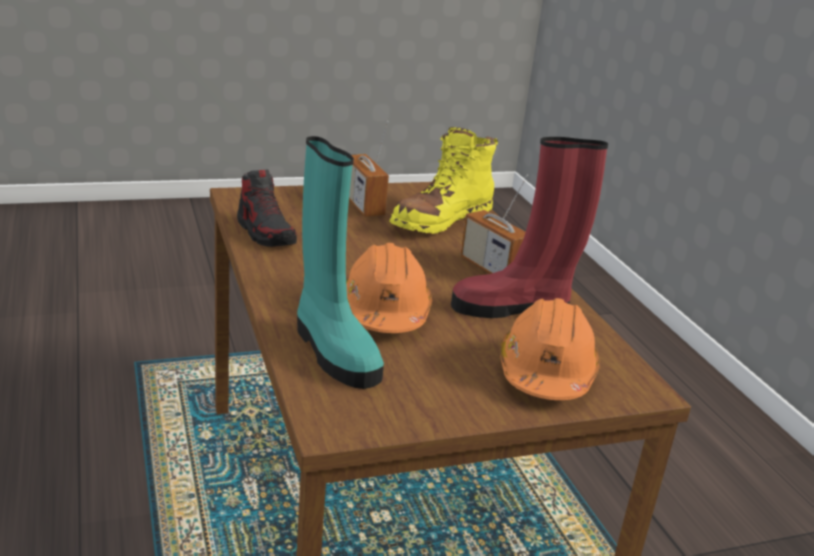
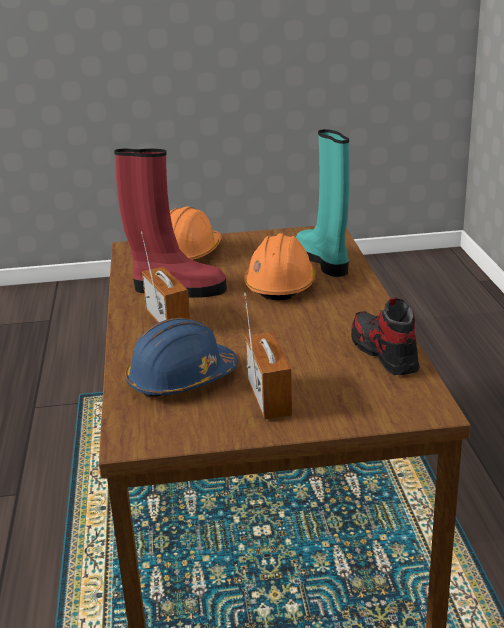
camera: 165 degrees left, 0 degrees up
yellow boot [389,127,498,234] -> blue hard hat [125,318,238,398]

